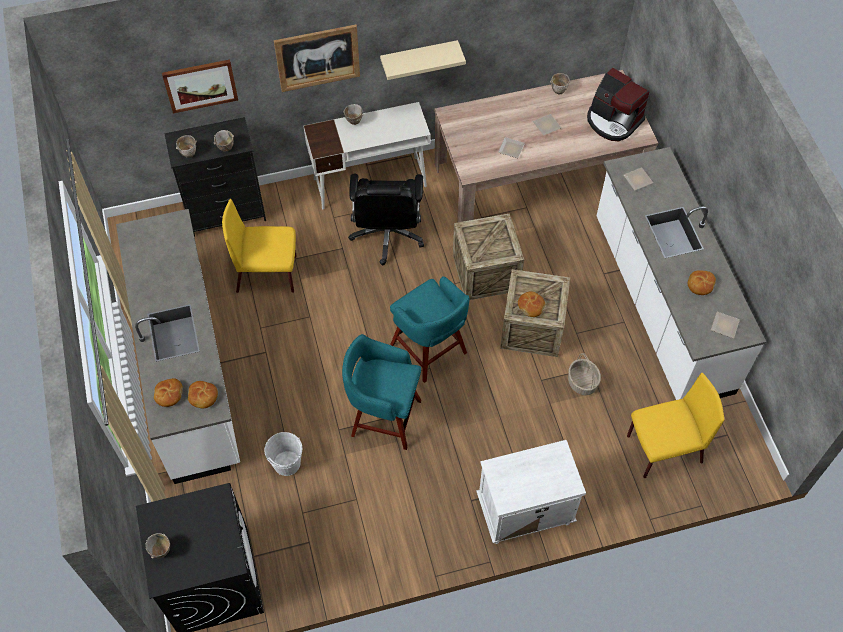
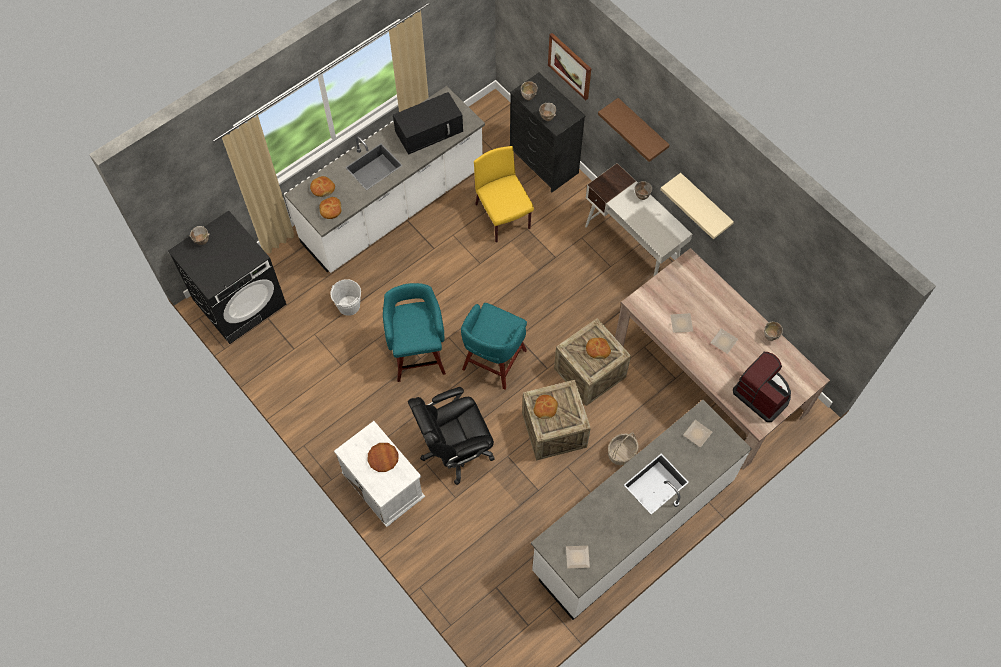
camera: 65 degrees right, 5 degrees up
picture [274,25,360,92] -> brown shelf [598,98,669,162]
black office chair [348,174,424,265] -> black office chair moved to [408,387,495,485]
basket [568,353,601,395] -> basket moved to [608,433,638,465]
coffee machine [587,68,649,141] -> coffee machine turned 120 degrees clockwise [733,352,791,422]
yellow chair [627,373,724,478] -> none
bread [688,271,716,295] -> bread moved to [586,338,611,359]
none -> brown plate [367,443,399,472]
none -> black microwave [393,92,463,155]

